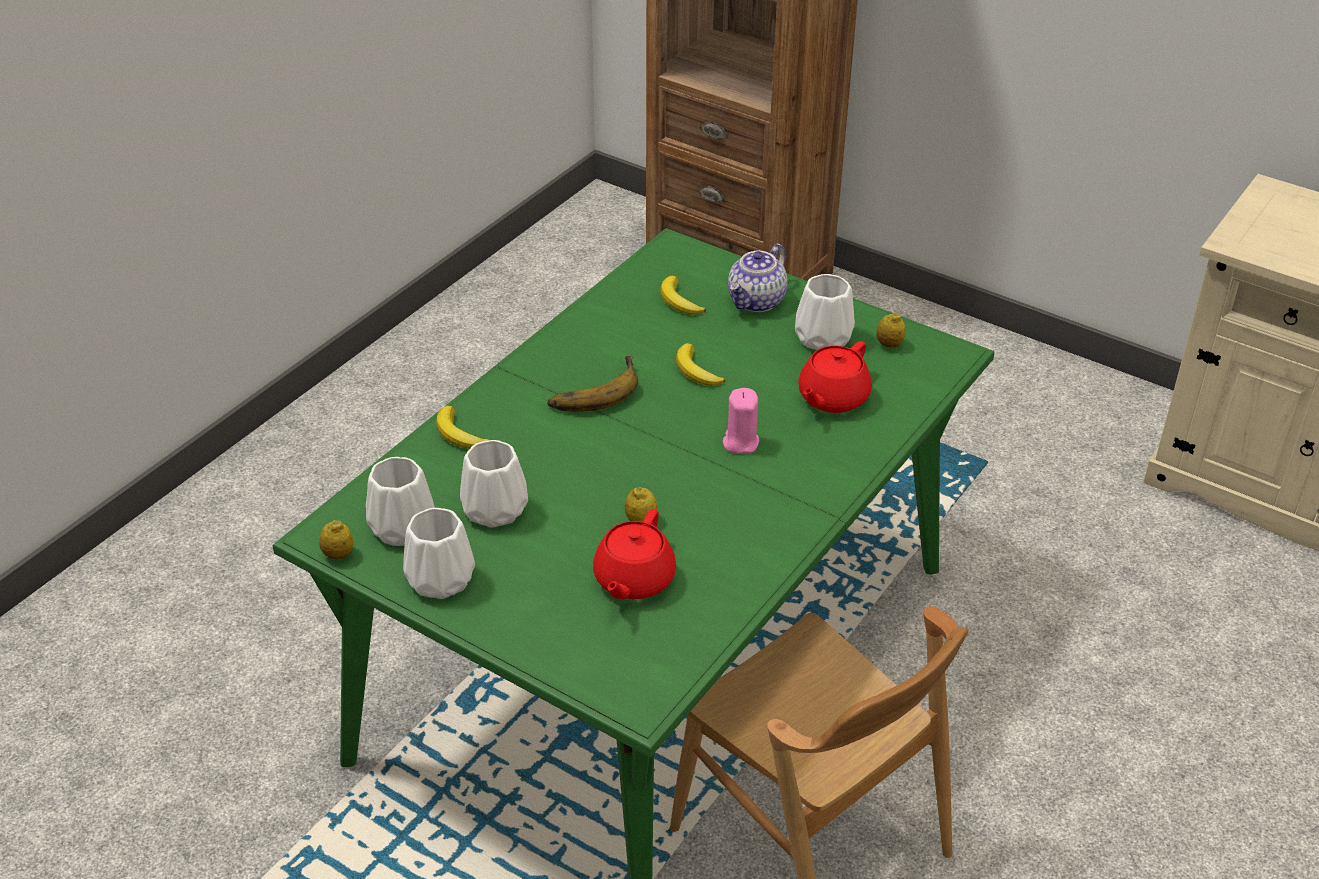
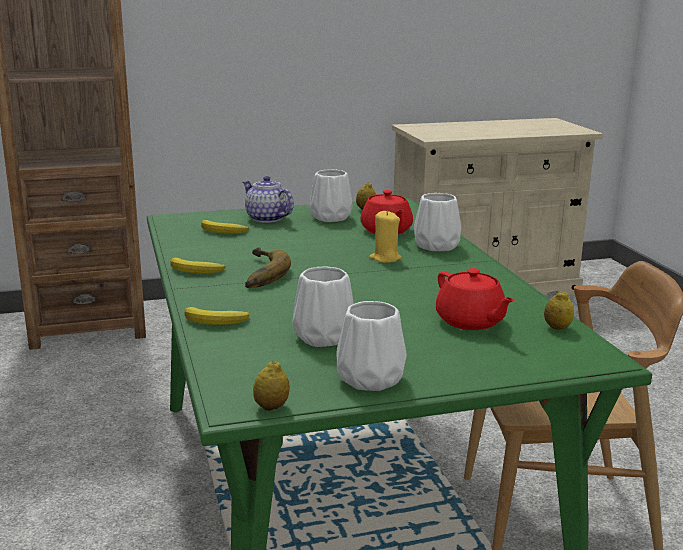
camera: 50 degrees left, 20 degrees down
white vase [366,457,435,546] -> white vase moved to [414,193,461,251]
lemon [625,487,657,522] -> lemon moved to [544,291,574,330]
banana [676,343,725,386] -> banana moved to [170,258,226,274]
pink candle [723,388,759,454] -> yellow candle [369,211,401,263]
teapot [728,244,787,312] -> teapot turned 150 degrees clockwise [243,176,294,223]

